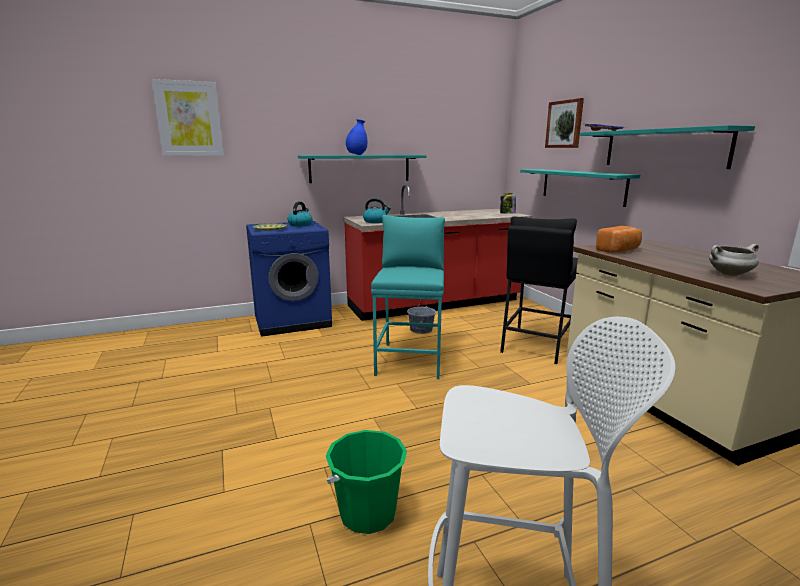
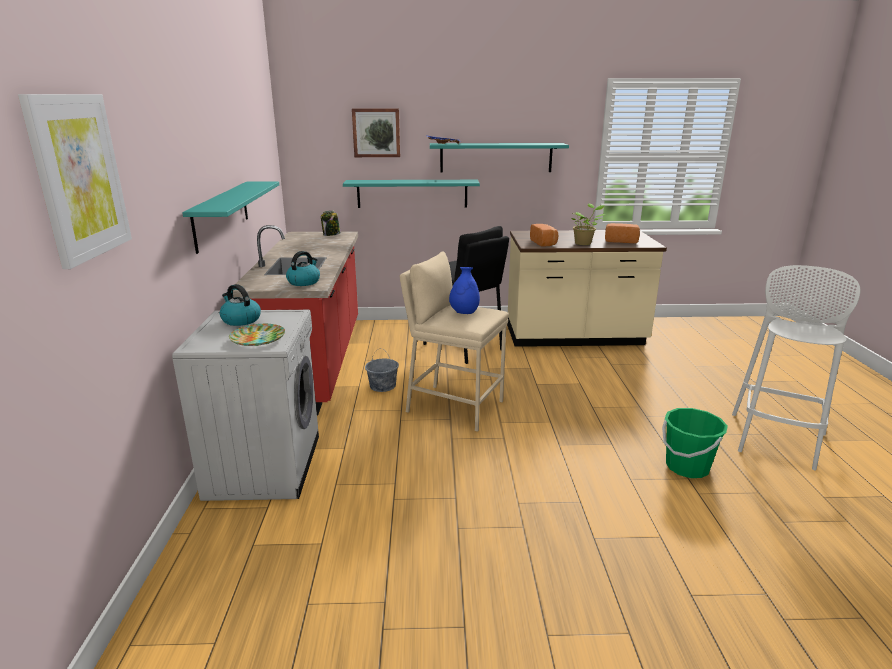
camera: 70 degrees left, 5 degrees up
blue washing machine [246,221,332,337] -> white washing machine [172,310,319,501]
blue vase [346,119,367,155] -> blue vase moved to [449,267,480,314]
turquoise stool [371,215,445,379] -> beige stool [400,251,509,432]
white cooking pot [709,244,759,276] -> bread [605,223,640,243]
none -> potted plant [571,203,605,245]

